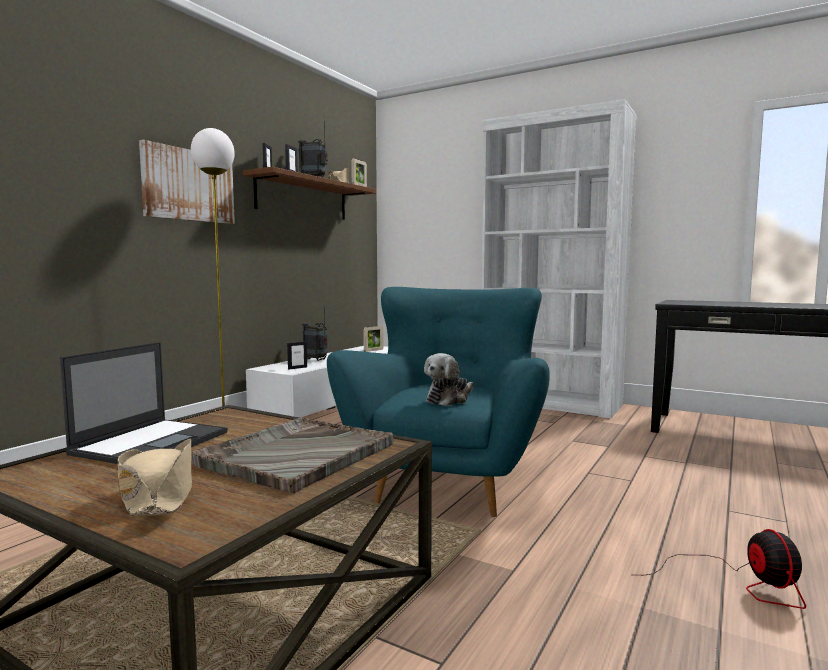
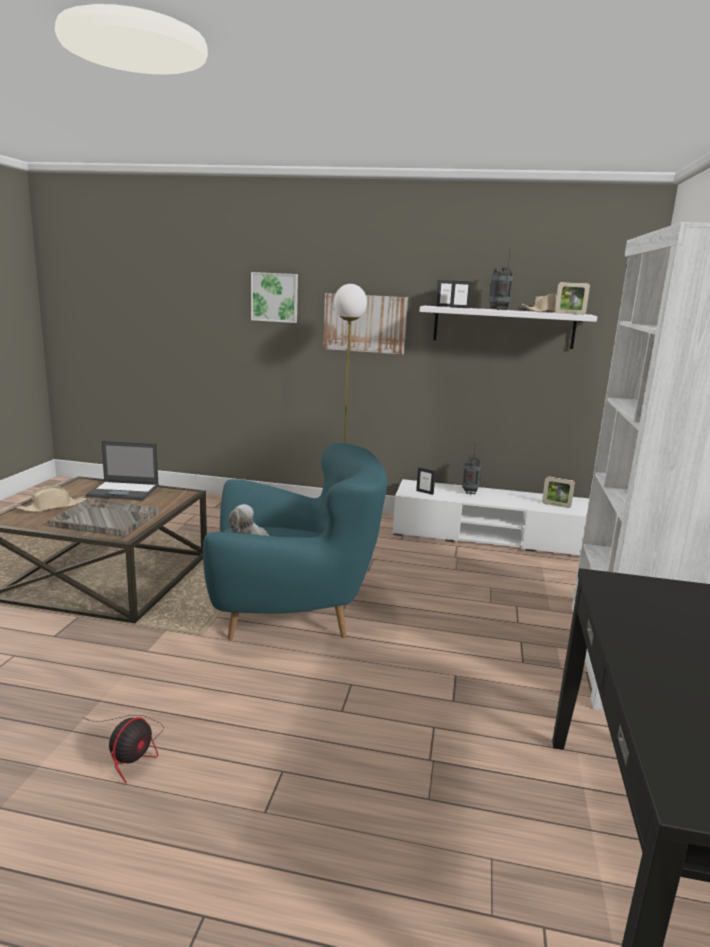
camera: 70 degrees right, 10 degrees up
brown shelf [243,167,376,220] -> white shelf [419,306,597,349]
fan [646,529,806,609] -> fan turned 45 degrees counterclockwise [83,715,164,783]
none -> picture [251,272,298,323]

